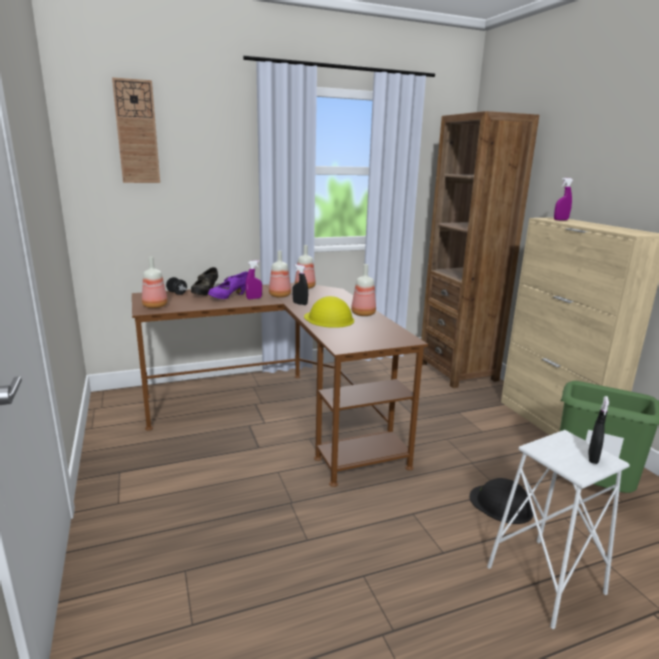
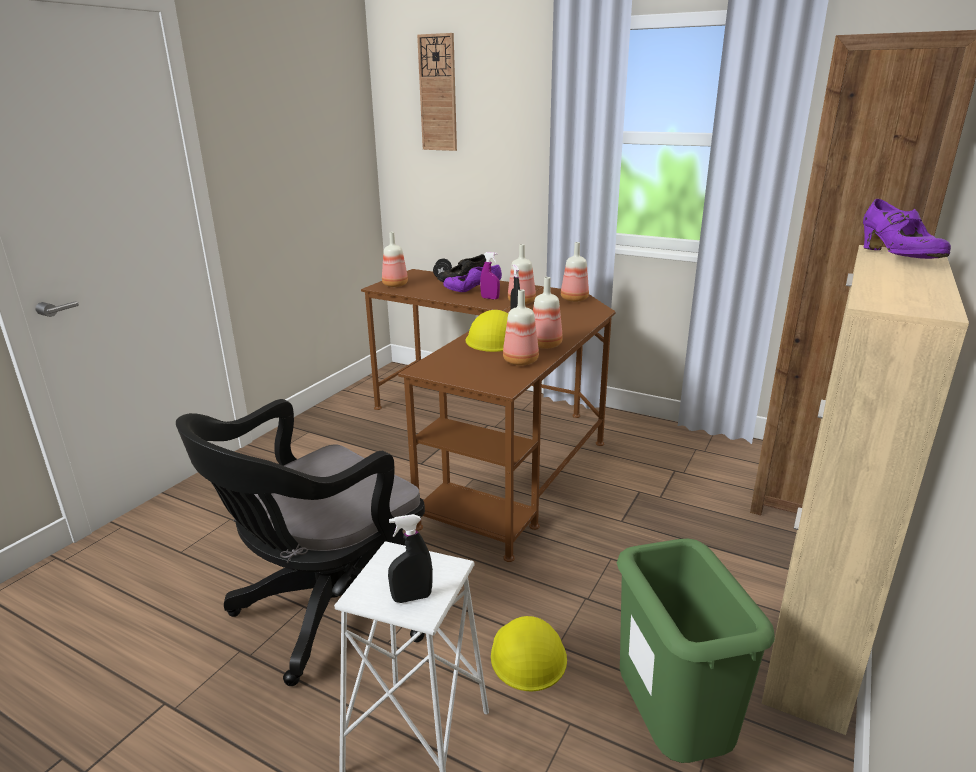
camera: 50 degrees right, 5 degrees up
black hard hat [470,478,533,524] -> yellow hard hat [491,616,567,691]
purple spray bottle [554,178,573,220] -> purple shoe [863,199,951,259]
none -> black office chair [176,399,425,686]
none -> bottle [503,289,539,365]

